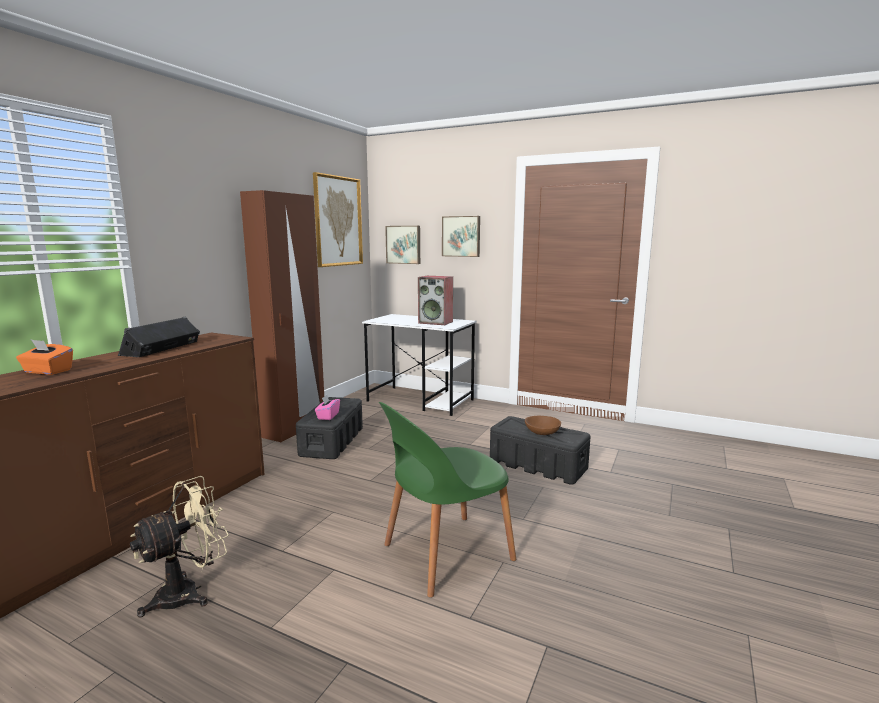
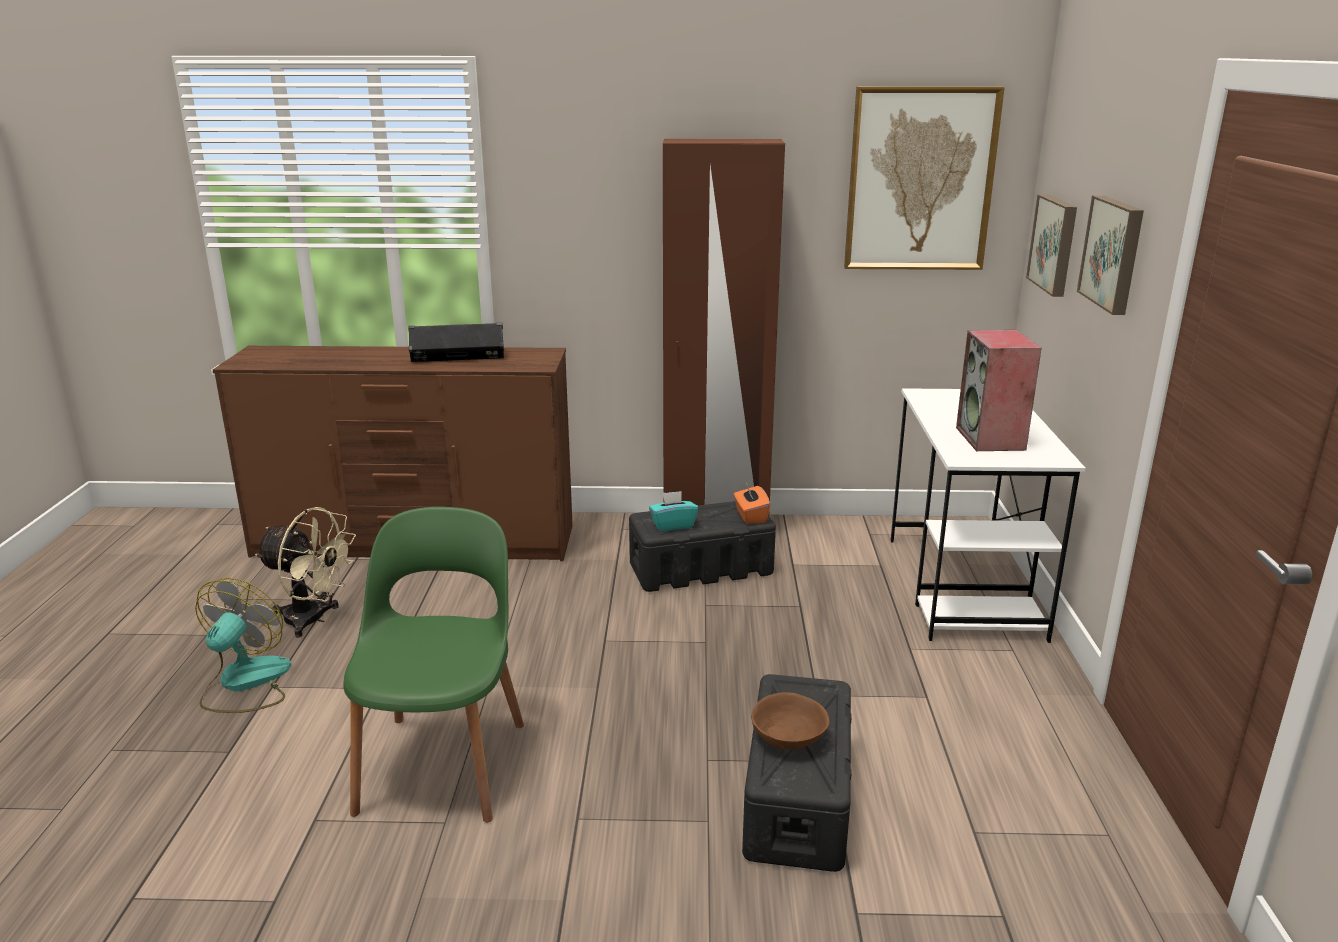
camera: 65 degrees right, 10 degrees up
orange tissue box [16,339,73,375] -> orange tissue box moved to [734,483,770,524]
pink tissue box [315,395,340,420] -> turquoise tissue box [649,491,698,531]
green chair [379,402,516,598] -> green chair turned 60 degrees clockwise [343,507,524,823]
none -> fan [195,578,291,713]

